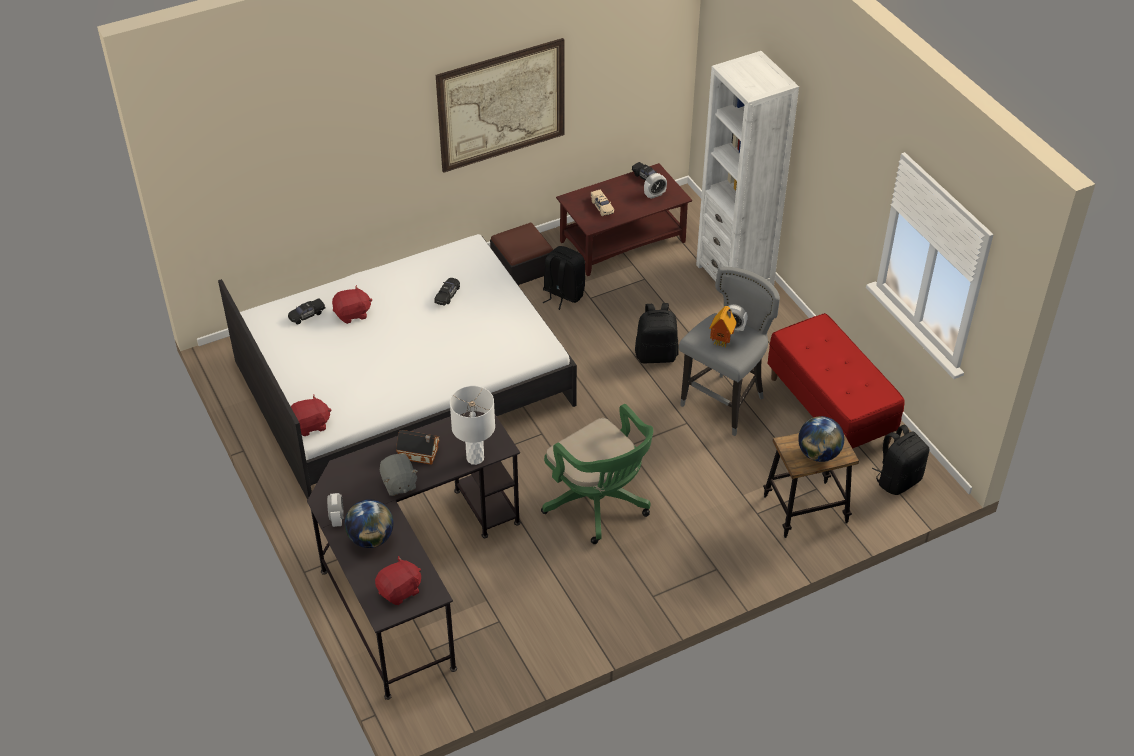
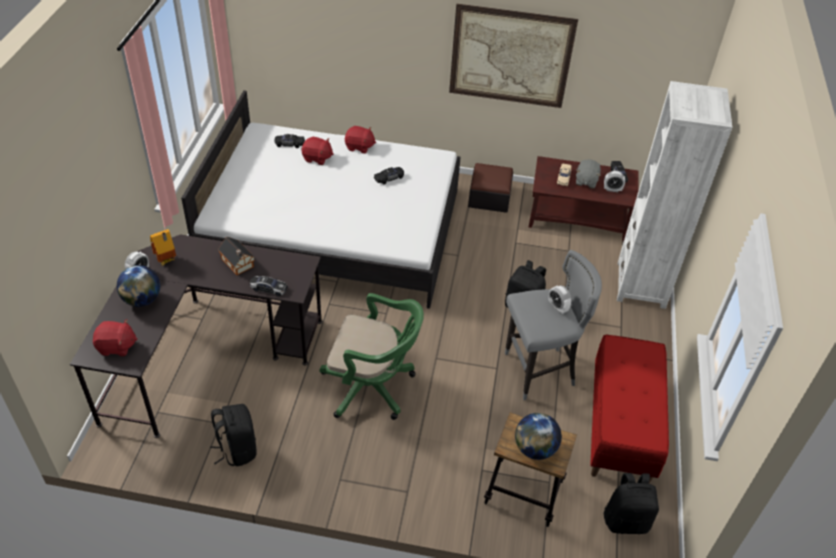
camera: 35 degrees right, 0 degrees up
red plush toy [291,395,332,436] -> red plush toy moved to [345,126,376,154]
grey plush toy [380,454,418,496] -> grey plush toy moved to [576,159,601,189]
white table lamp [450,386,495,465] -> toy car [249,276,288,296]
green office chair [541,404,653,544] -> green office chair turned 75 degrees counterclockwise [319,293,424,420]
black backpack [543,246,586,310] -> black backpack moved to [210,404,257,466]
toy house [709,306,737,348] -> toy house moved to [150,229,176,265]

